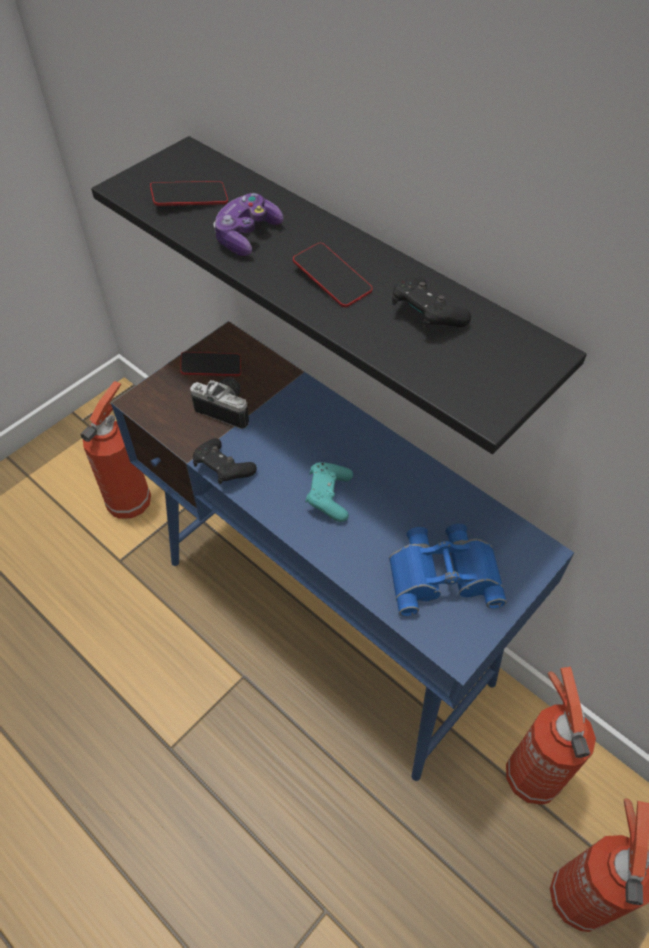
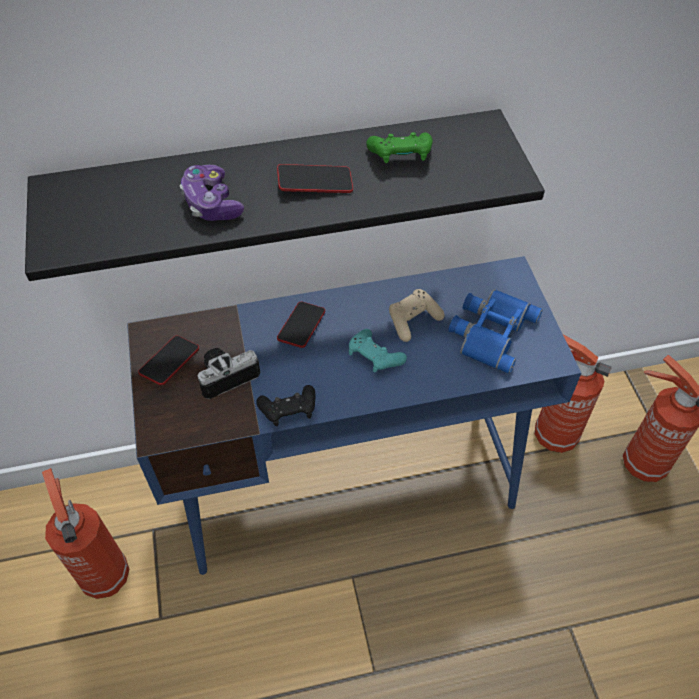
camera: 55 degrees left, 0 degrees up
phone [150,181,228,206] -> phone moved to [277,302,325,348]
black game controller [392,278,471,328] -> green game controller [366,132,433,163]
none -> beige game controller [389,289,445,342]

